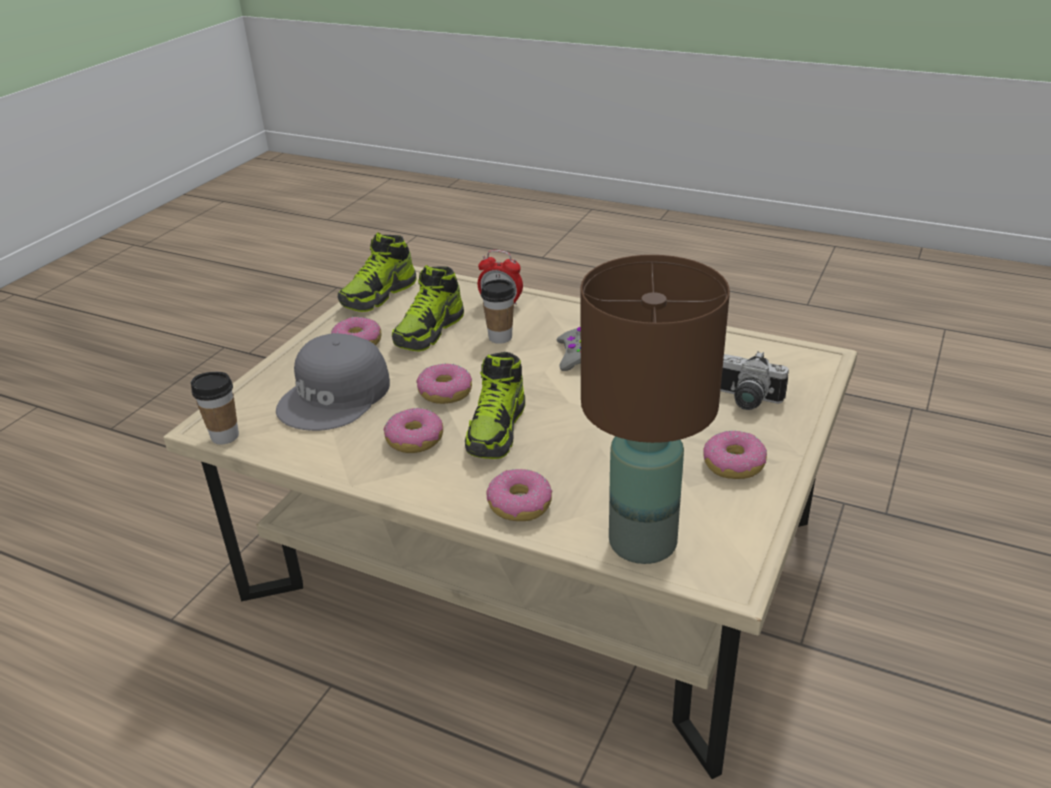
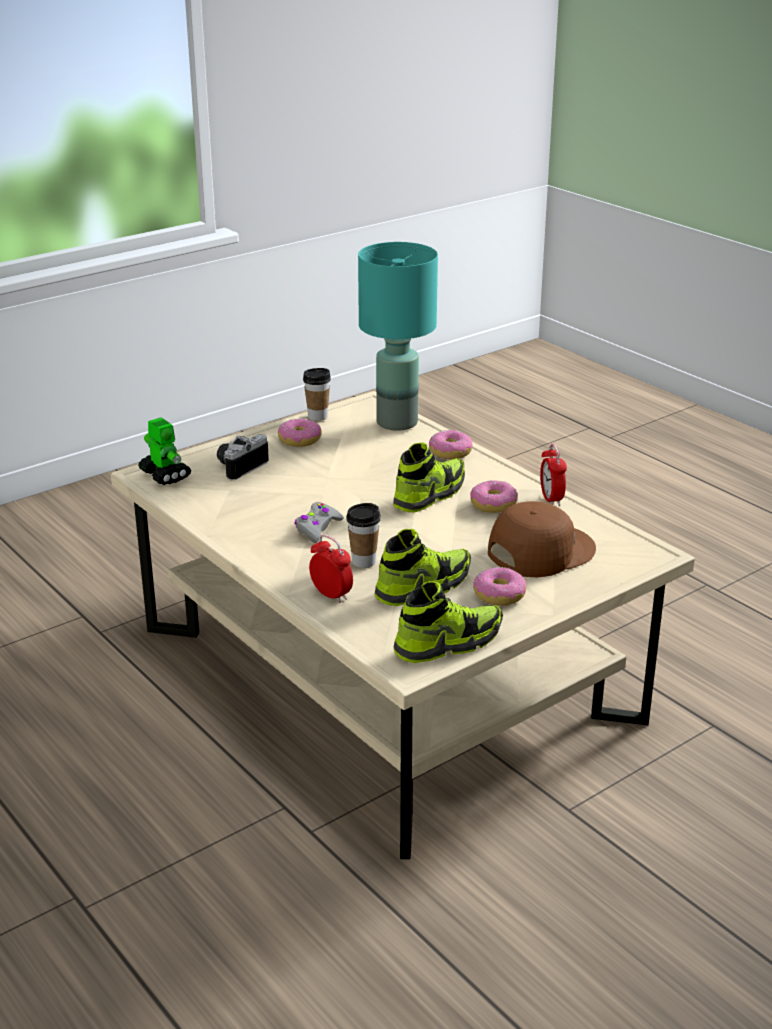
camera: 155 degrees left, 5 degrees down
cup [191,372,239,445] -> cup moved to [303,368,331,421]
grey cap [276,333,390,431] -> brown cap [488,501,596,577]
donut [416,364,472,404] -> none
brown table lamp [580,255,730,564] -> turquoise table lamp [358,242,438,431]
camera [720,351,789,410] -> camera turned 105 degrees counterclockwise [217,434,269,480]
none -> toy robot [138,418,191,485]
none -> alarm clock [540,444,567,506]

